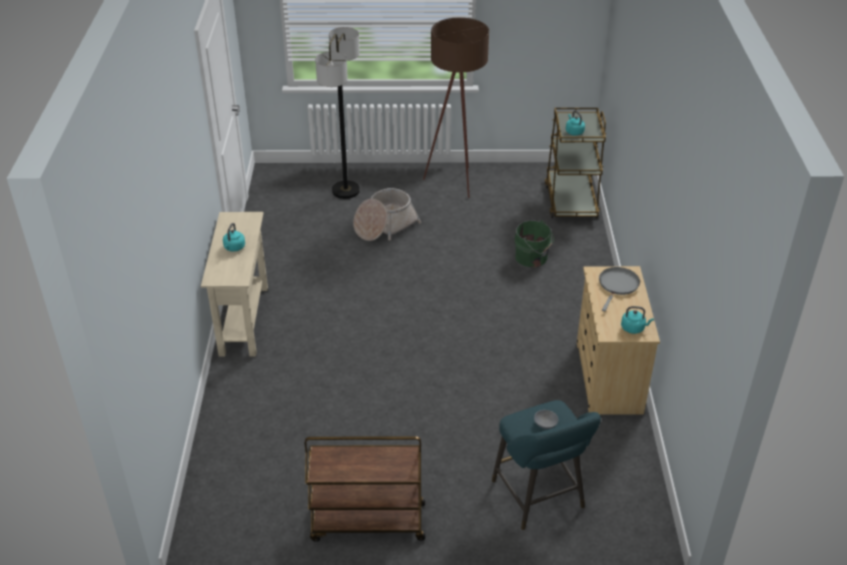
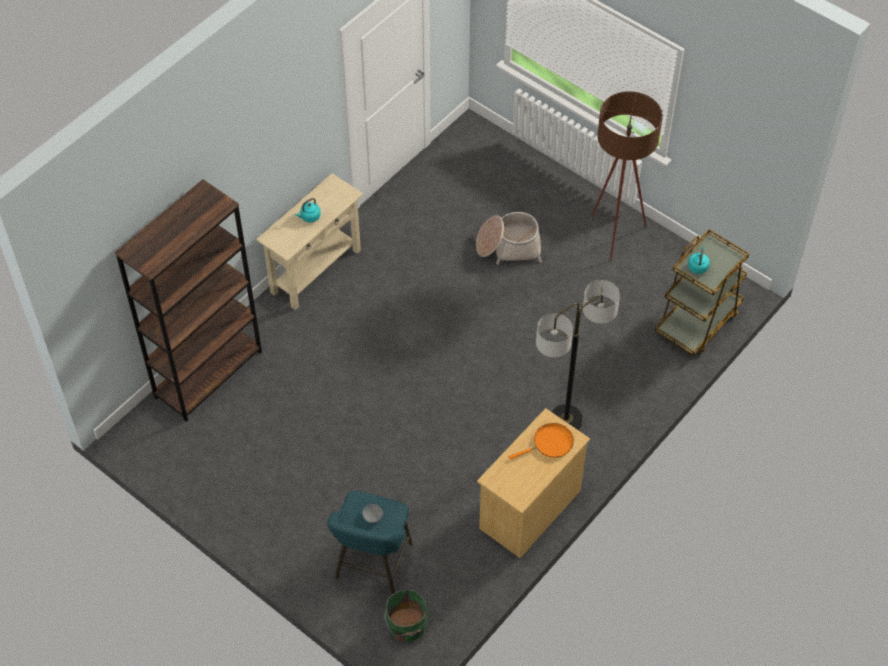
camera: 40 degrees right, 15 degrees up
brown cart [305,436,425,542] -> none
floor lamp [315,27,360,199] -> floor lamp moved to [536,280,620,430]
green bucket [515,220,554,267] -> green bucket moved to [385,590,430,642]
grey frying pan [599,267,640,312] -> orange frying pan [509,423,574,460]
turquoise kettle [621,306,654,334] -> none
none -> brown bookcase [115,179,262,422]

